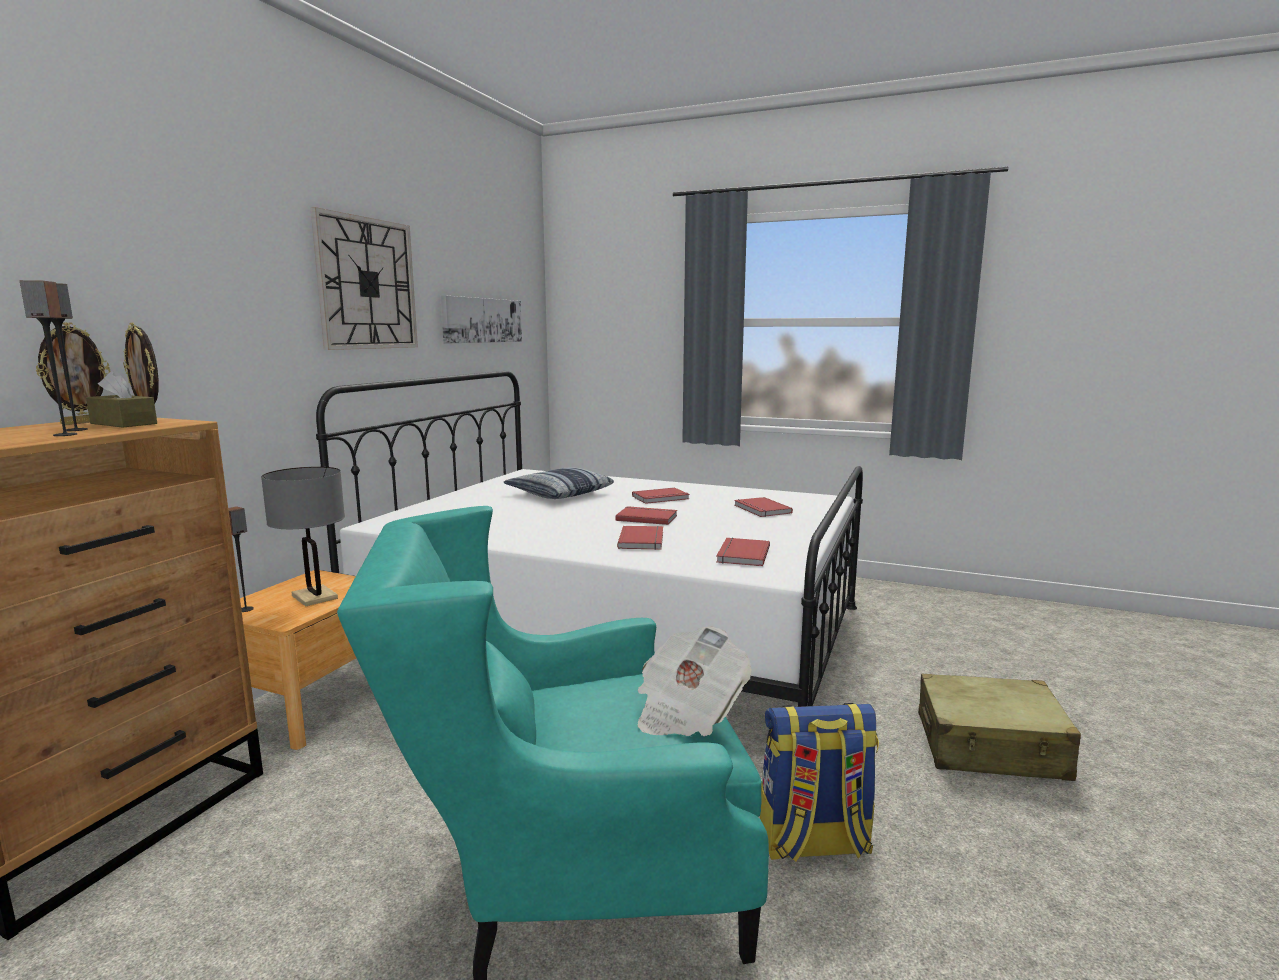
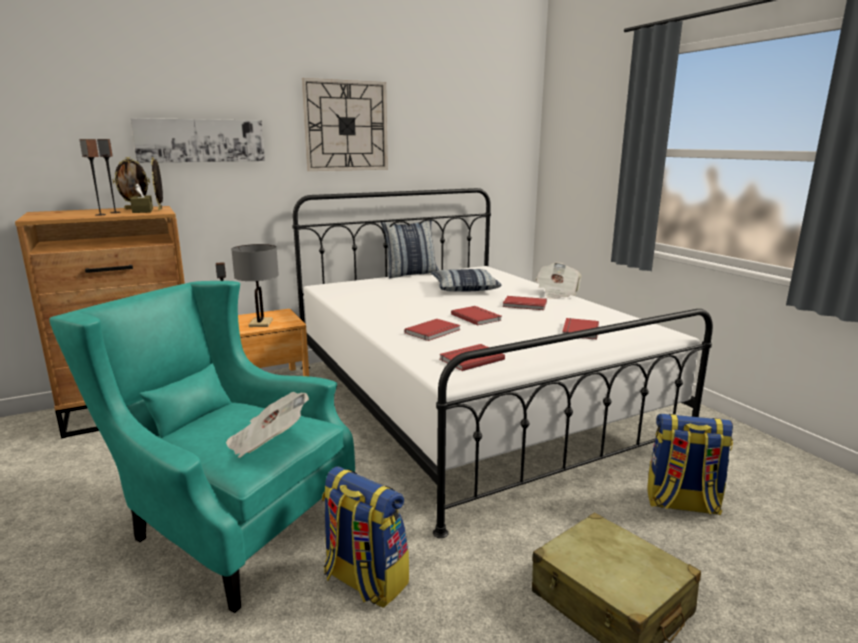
camera: 40 degrees right, 5 degrees up
picture [440,295,522,343] -> picture moved to [130,118,265,163]
none -> pillow [381,220,439,278]
none -> newspaper [536,262,582,299]
none -> backpack [647,414,733,515]

